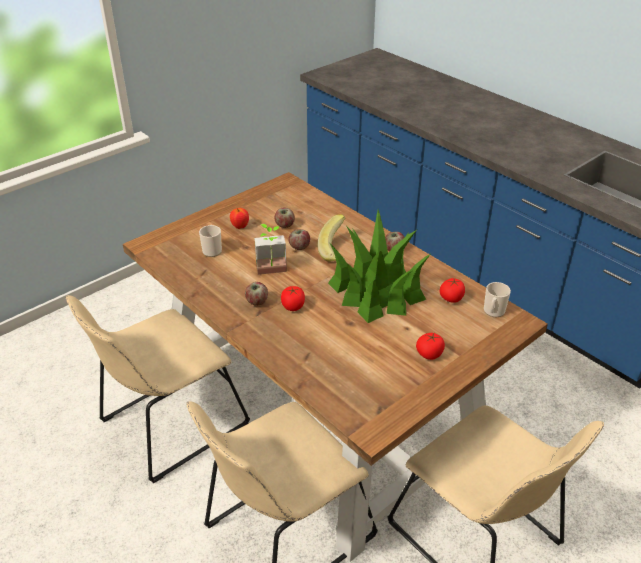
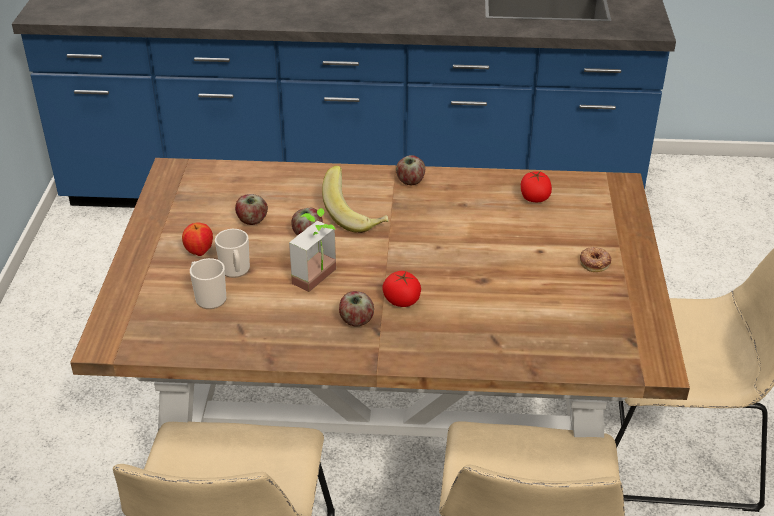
camera: 45 degrees left, 0 degrees up
potted plant [328,210,430,323] -> none
tomato [416,333,445,360] -> donut [580,247,612,272]
mug [484,282,511,317] -> mug moved to [215,229,250,278]

